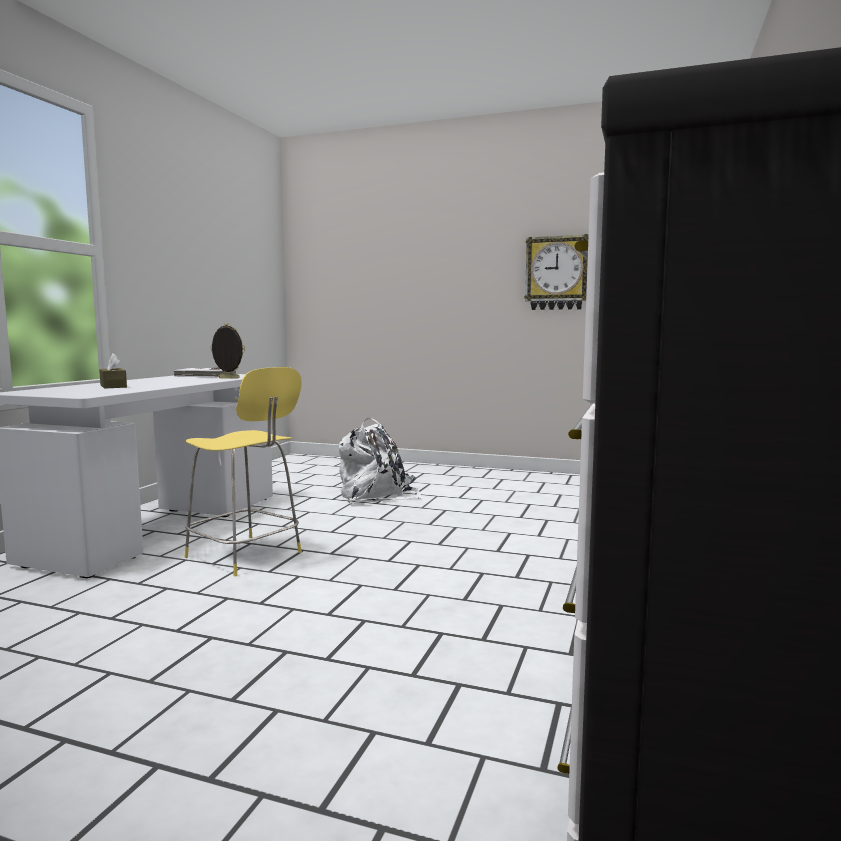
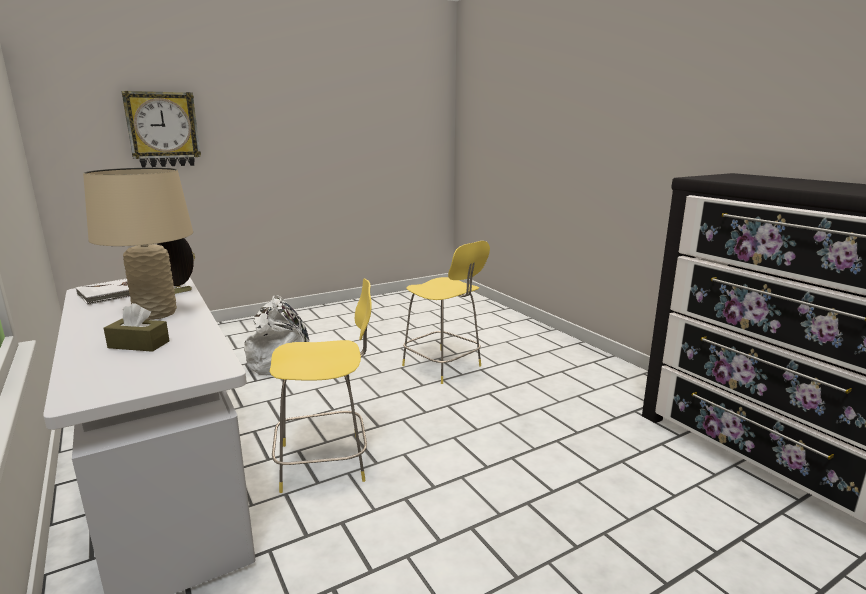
camera: 50 degrees left, 10 degrees up
wall clock [525,234,589,310] -> wall clock moved to [122,91,201,168]
none -> beige table lamp [83,168,193,320]
none -> yellow stool [402,241,490,384]

